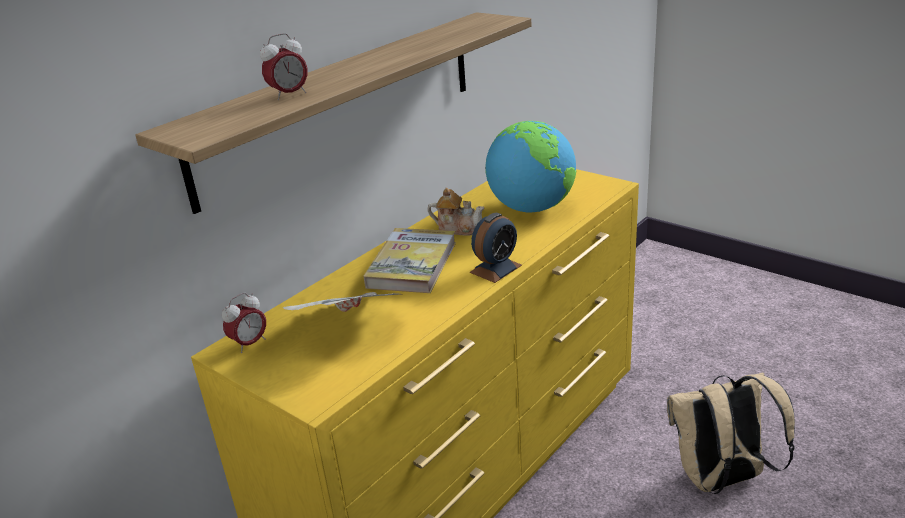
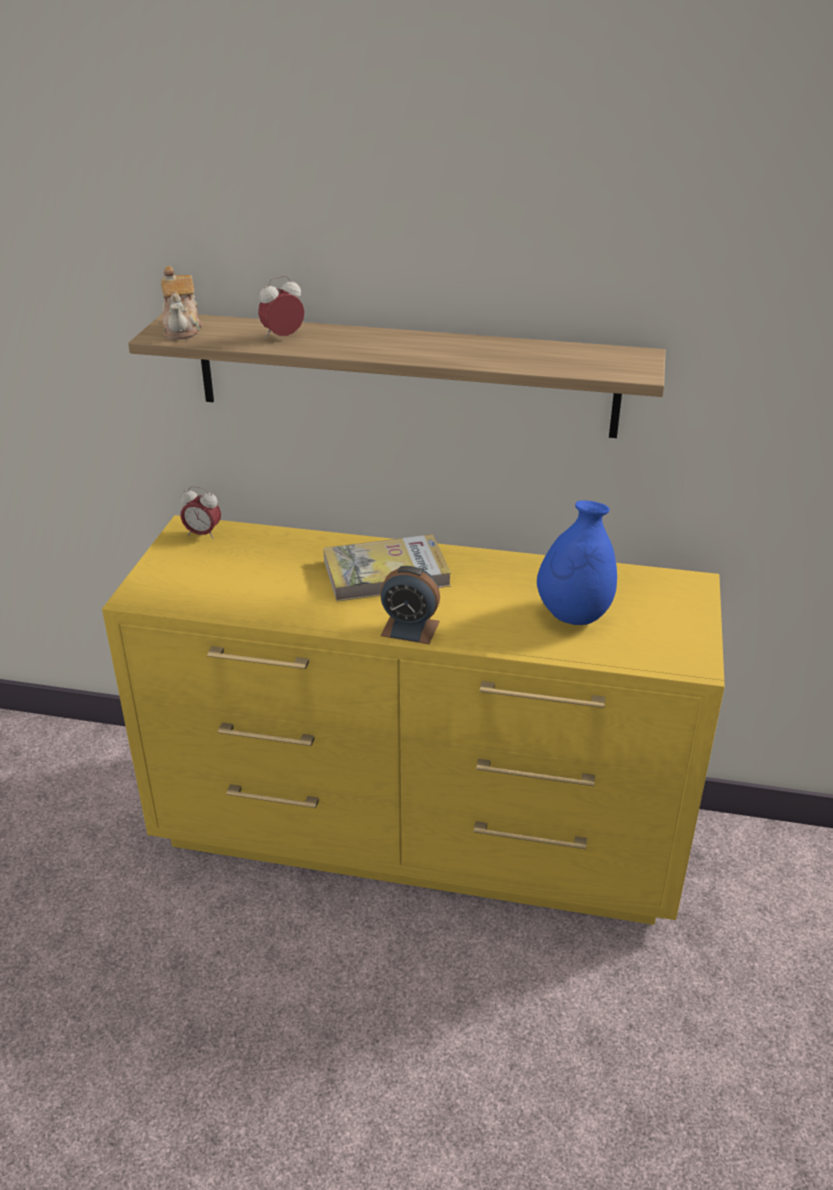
camera: 60 degrees right, 5 degrees up
alarm clock [260,33,307,101] -> alarm clock turned 120 degrees clockwise [258,275,305,339]
newspaper [282,292,400,312] -> none
teapot [427,188,484,236] -> teapot moved to [161,266,203,340]
globe [485,121,576,212] -> blue vase [537,500,617,625]
beige backpack [667,372,795,494] -> none

